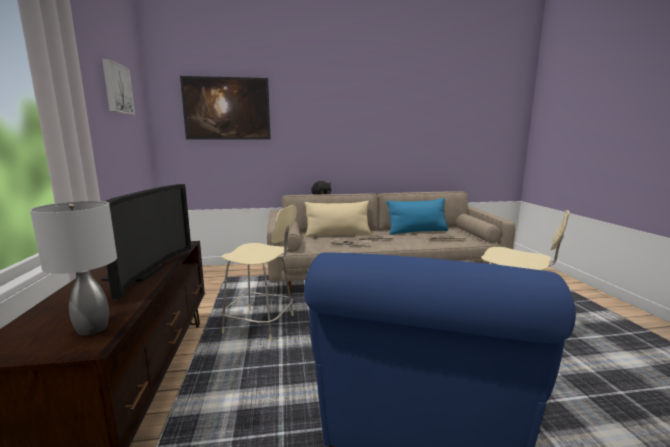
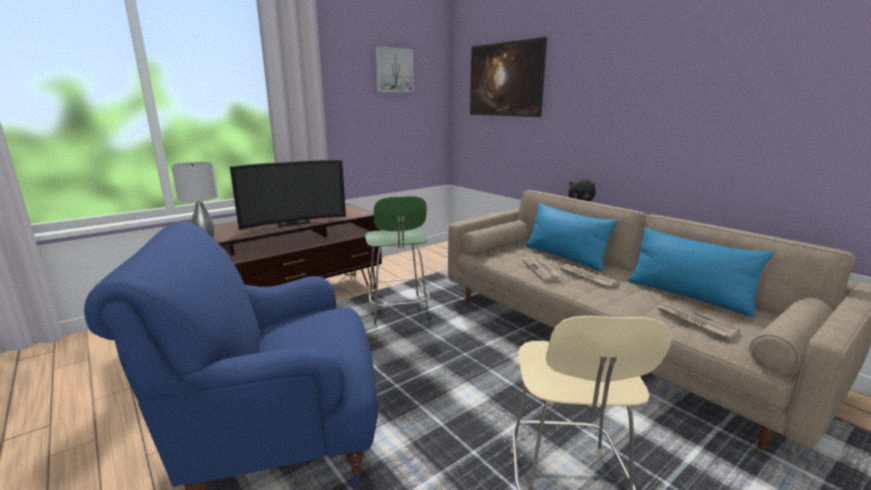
camera: 60 degrees right, 5 degrees up
beige stool [221,205,297,342] -> green stool [365,196,430,324]
beige pillow [305,201,371,237] -> blue pillow [526,203,617,272]

